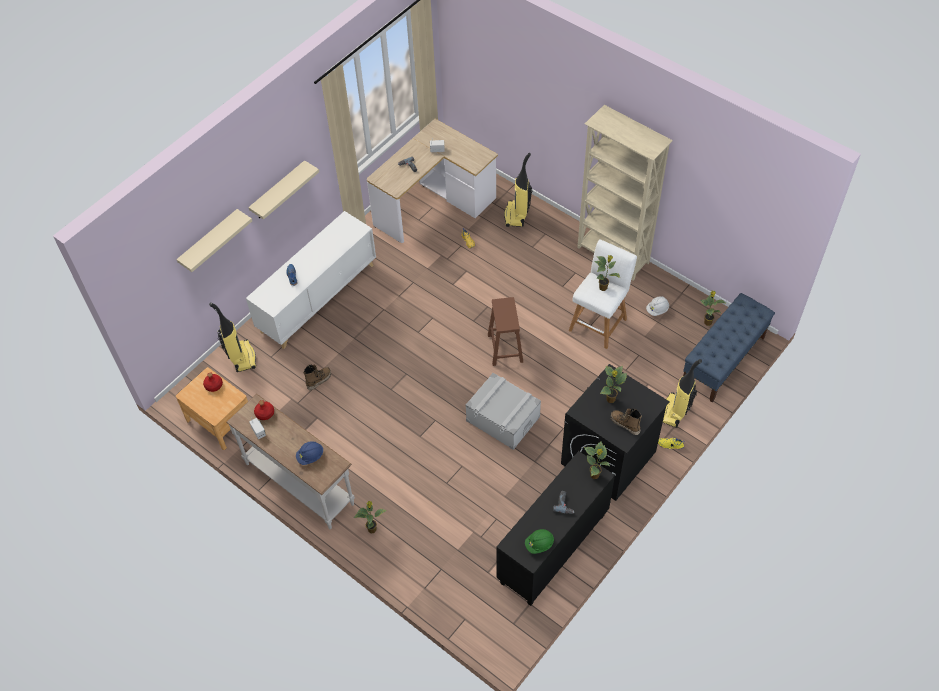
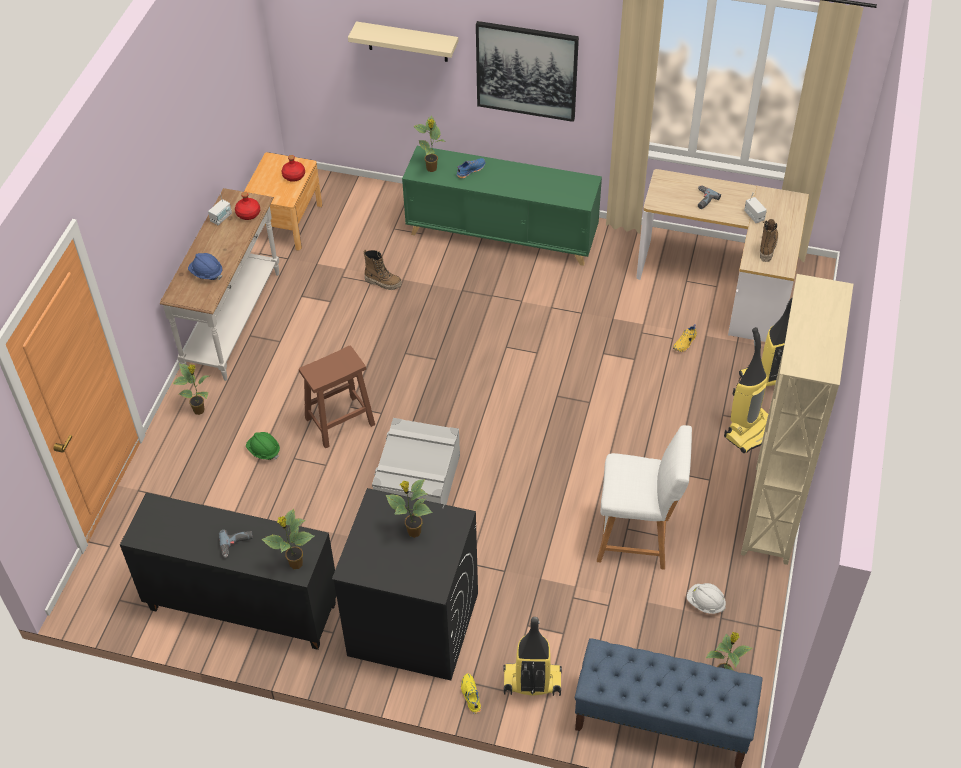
camera: 65 degrees right, 5 degrees down
vacuum cleaner [209,302,256,372] -> vacuum cleaner moved to [724,327,768,453]
white cabinet [246,211,376,349] -> green cabinet [402,146,602,266]
beige shelf [248,160,319,220] -> picture [476,21,579,122]
brown stool [488,297,523,366] -> brown stool moved to [299,345,375,449]
green hard hat [525,529,554,554] -> green hard hat moved to [246,432,280,460]
potted plant [595,255,620,291] -> potted plant moved to [414,115,445,172]
boot [610,408,642,435] -> boot moved to [760,219,778,262]

